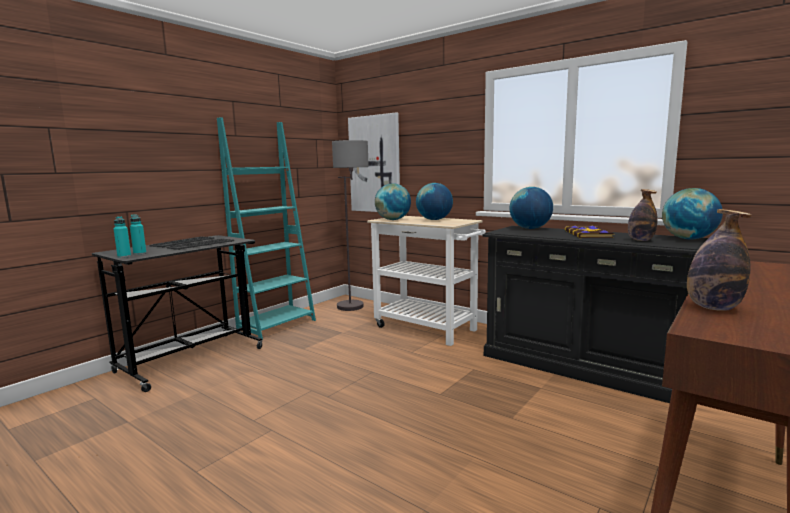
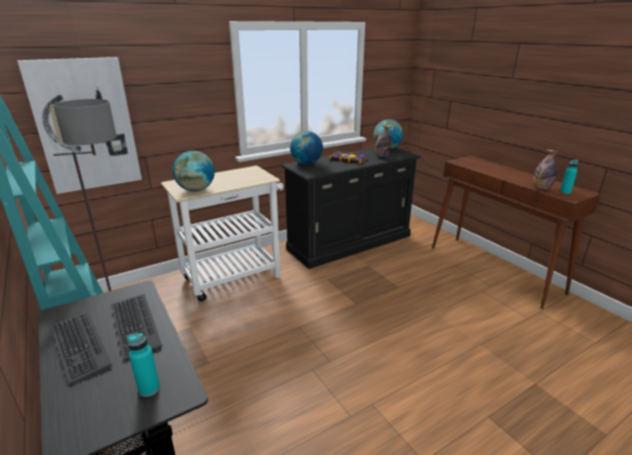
camera: 70 degrees left, 15 degrees up
turquoise bottle [114,216,131,258] -> turquoise bottle moved to [560,160,578,194]
globe [416,183,453,220] -> none

